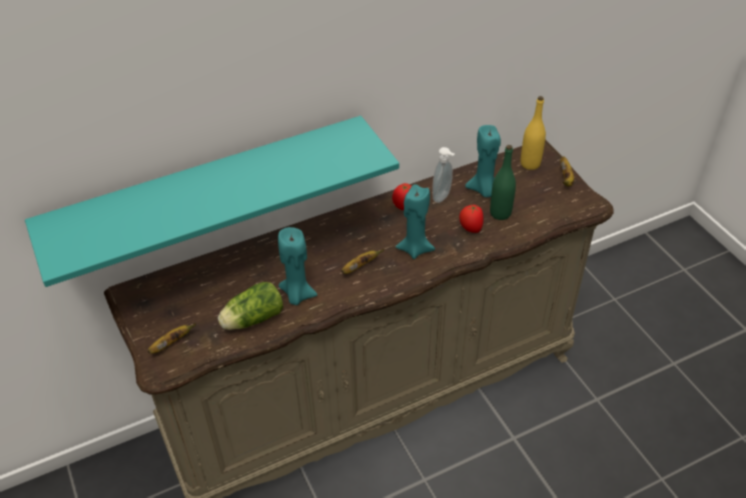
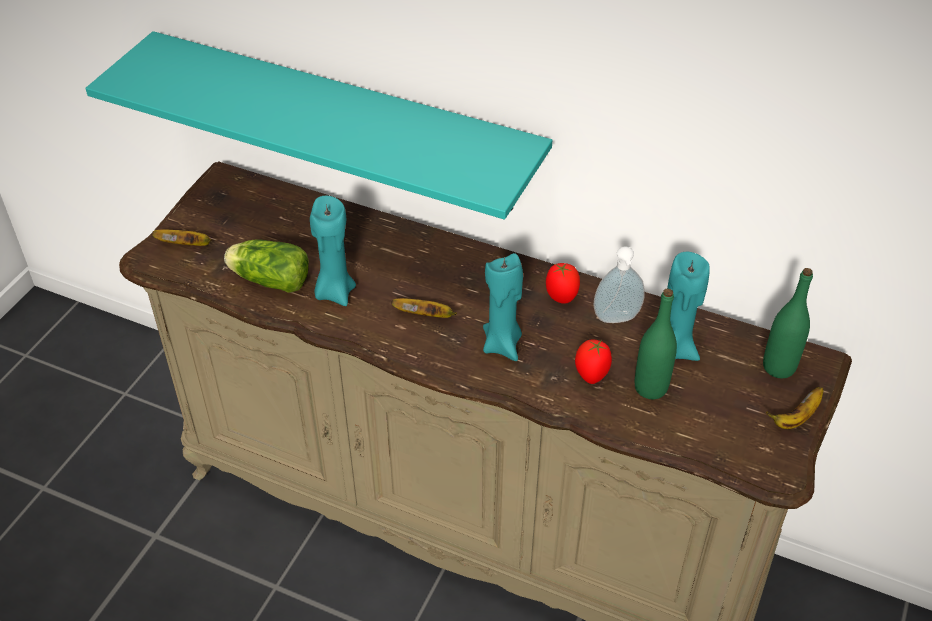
camera: 50 degrees right, 0 degrees up
yellow bottle [521,96,546,170] -> green bottle [763,268,813,378]

